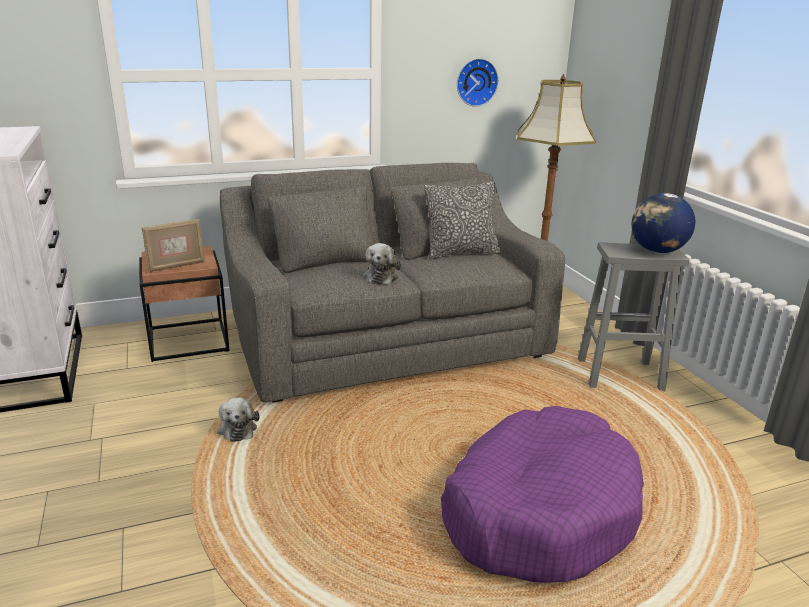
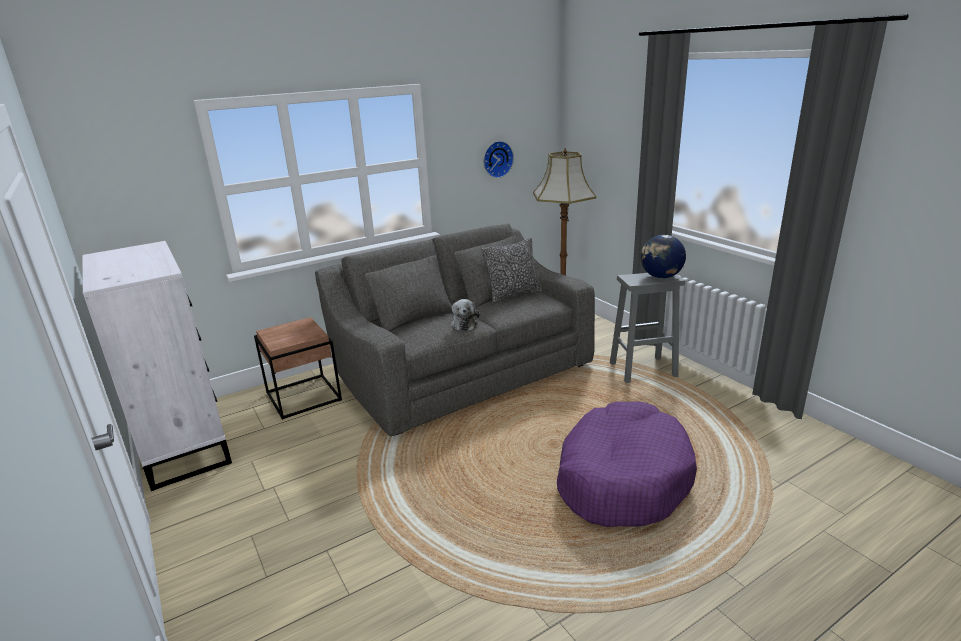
camera: 10 degrees left, 0 degrees up
picture frame [142,219,205,273] -> none
plush toy [217,398,259,442] -> none

